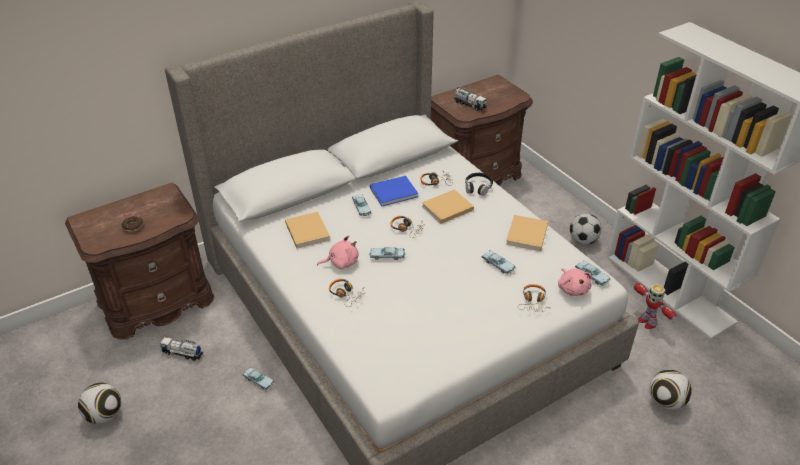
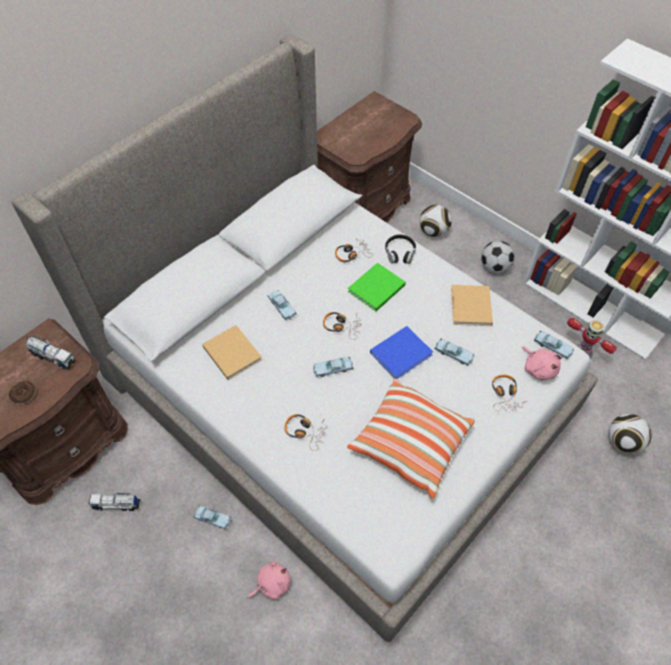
camera: 15 degrees left, 15 degrees up
football [78,383,121,424] -> football moved to [419,205,452,237]
pink plush toy [317,235,358,269] -> pink plush toy moved to [247,561,290,600]
blue book [370,176,418,206] -> blue book moved to [370,326,433,379]
beige book [422,189,474,224] -> green book [348,263,406,311]
toy truck [453,87,487,111] -> toy truck moved to [26,335,76,370]
none -> pillow [347,378,475,499]

